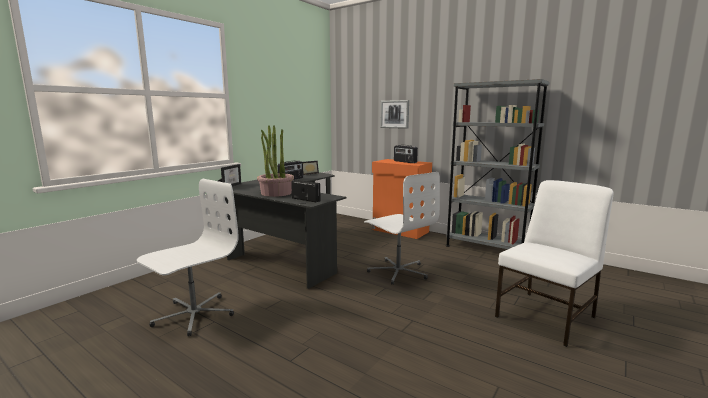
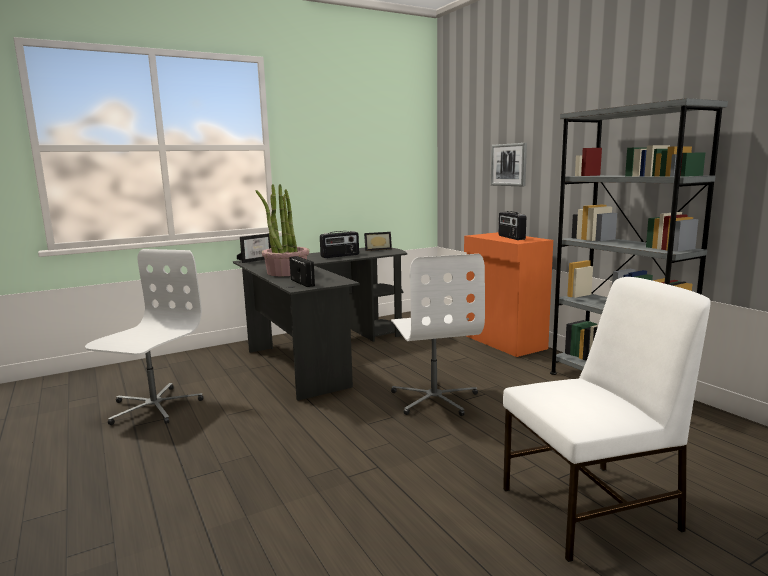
camera: 25 degrees right, 0 degrees up
white office chair [137,179,239,336] -> white office chair turned 45 degrees counterclockwise [85,249,203,425]

